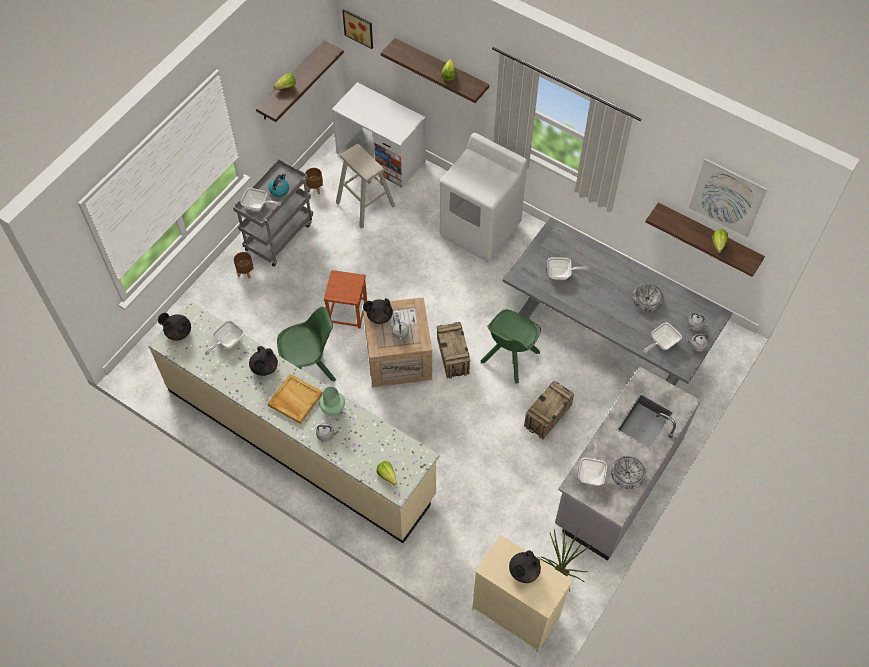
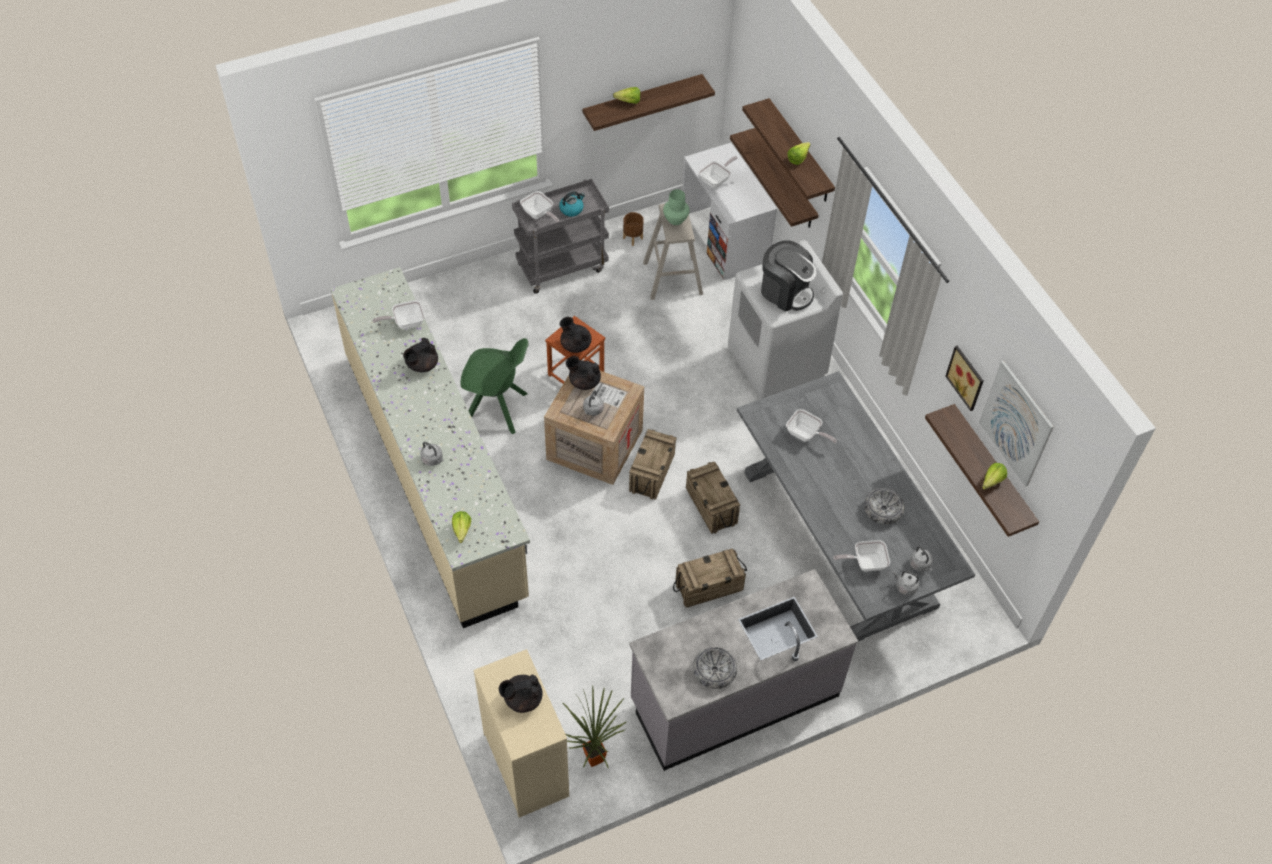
camera: 30 degrees right, 5 degrees down
black teapot [158,313,191,340] -> black teapot moved to [560,317,592,353]
brown planter [234,252,254,279] -> none
beige tray [267,374,323,424] -> none
green vase [319,387,345,416] -> green vase moved to [663,189,690,225]
picture [342,9,373,49] -> picture moved to [945,346,983,411]
green chair [481,309,541,384] -> crate [686,462,740,534]
frying pan [578,442,607,486] -> frying pan moved to [699,156,737,188]
none -> shelf [730,128,819,228]
none -> coffee machine [761,240,817,312]

